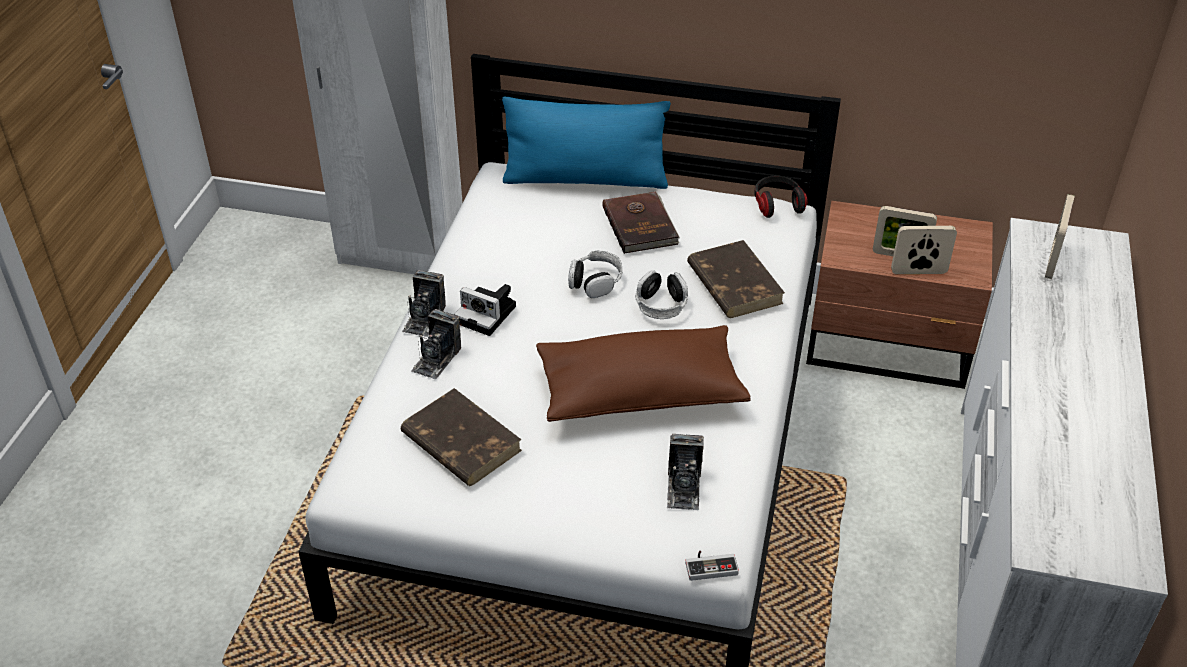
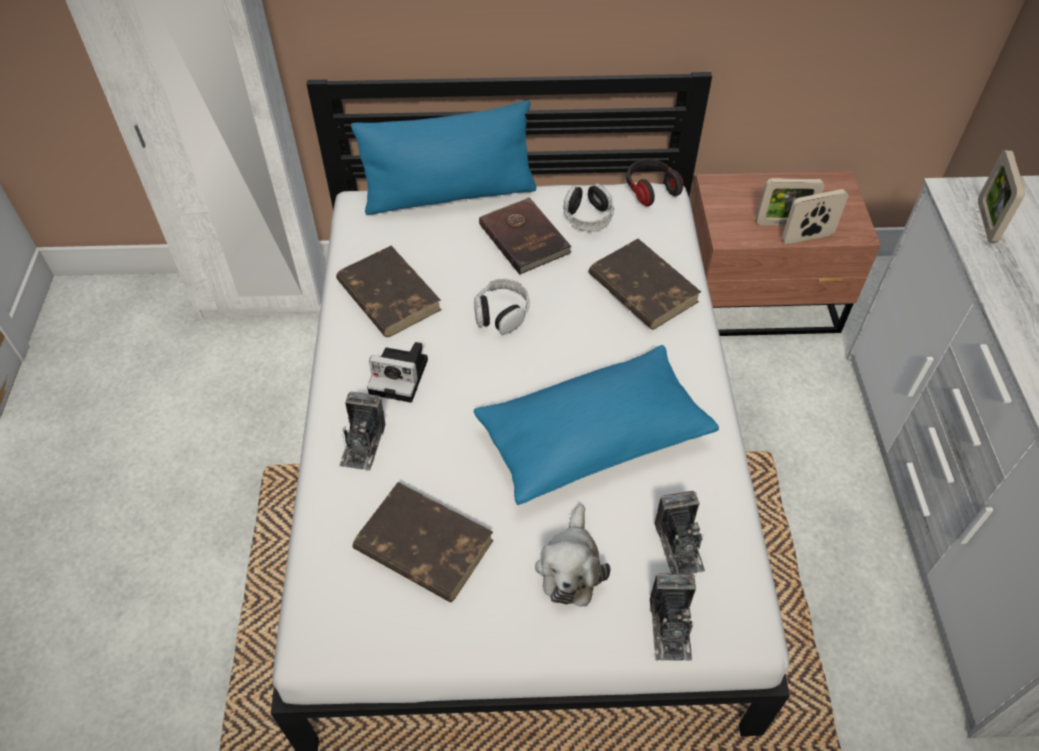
camera: 15 degrees left, 10 degrees up
camera [402,270,446,337] -> camera moved to [650,573,696,661]
brown pillow [536,325,750,422] -> blue pillow [474,345,719,505]
headphones [635,270,688,319] -> headphones moved to [564,183,614,232]
game controller [685,551,739,581] -> none
none -> brown book [336,246,442,337]
none -> plush toy [535,504,611,607]

